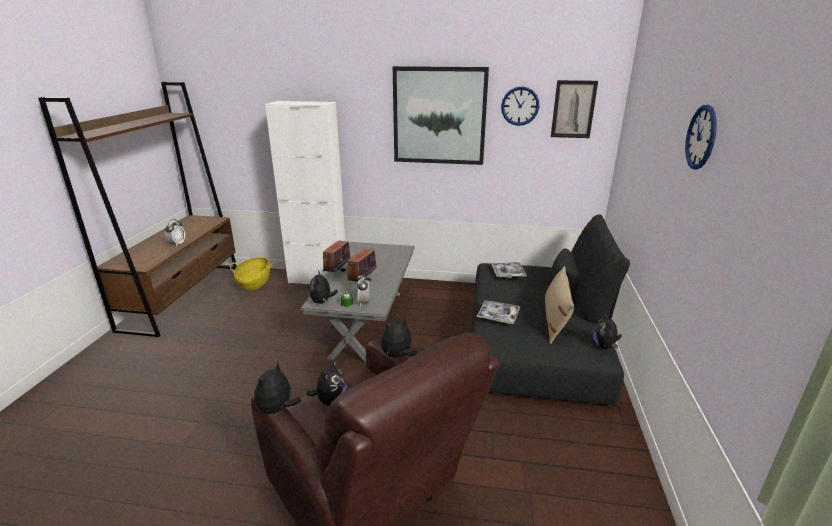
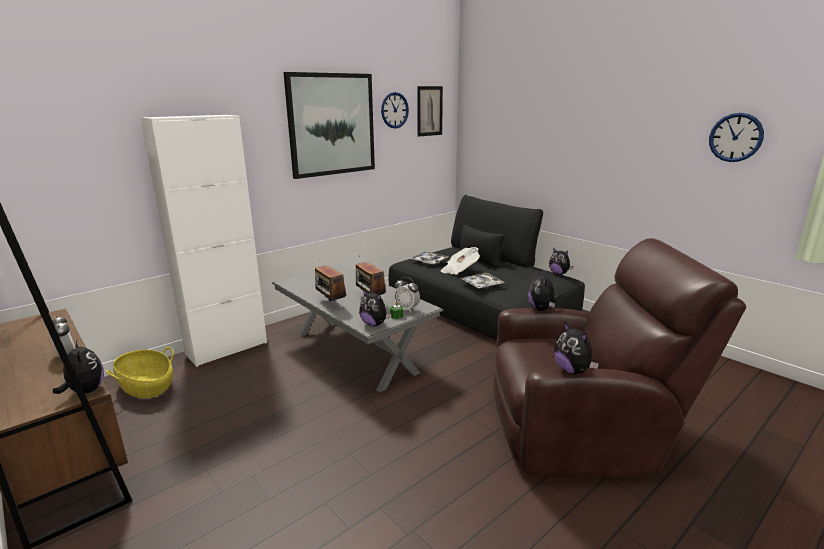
camera: 50 degrees left, 5 degrees down
plush toy [307,359,347,406] -> plush toy moved to [53,340,104,394]
beige pillow [545,266,574,344] -> none
wall clock [685,105,717,170] -> wall clock moved to [709,113,764,162]
none -> newspaper [441,247,480,275]

